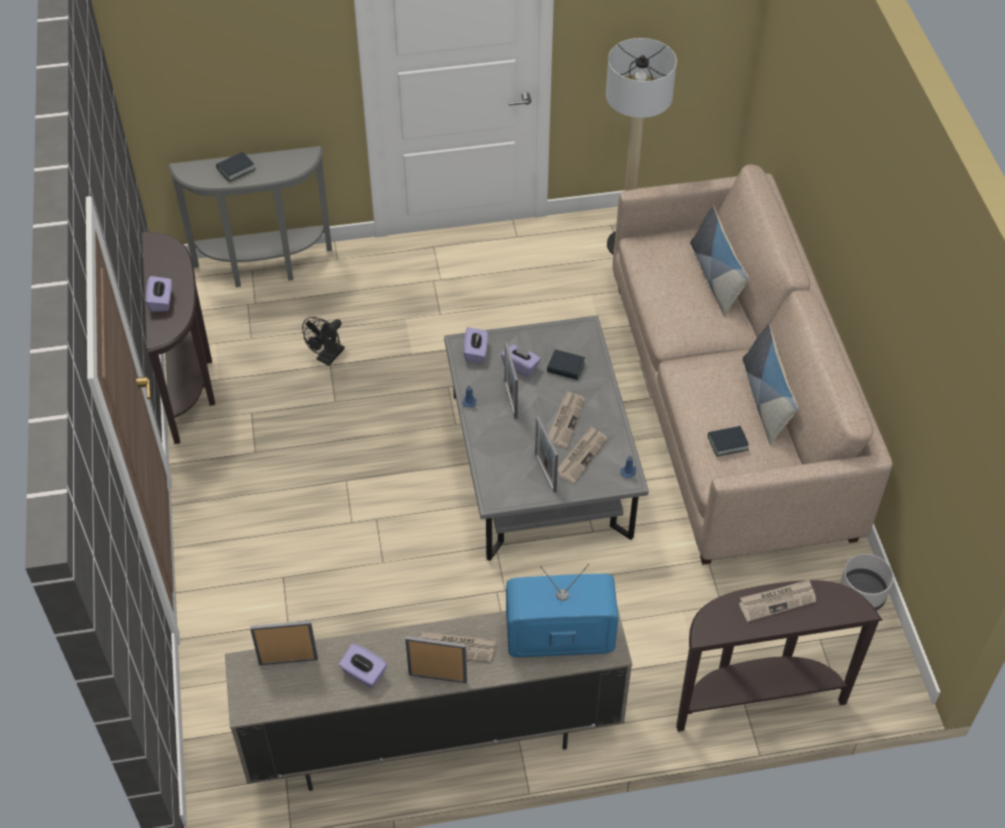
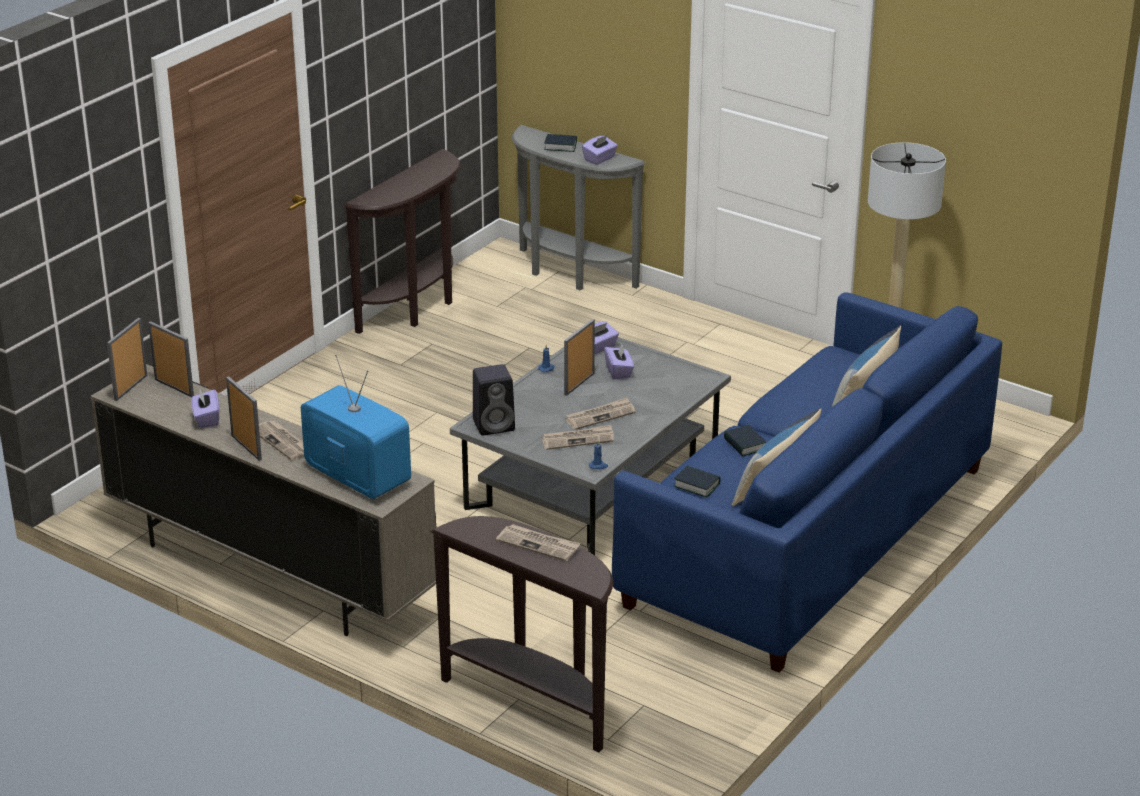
camera: 45 degrees right, 20 degrees down
purple tissue box [146,276,172,312] -> purple tissue box moved to [582,135,618,165]
black fan [302,317,345,365] -> none
picture frame [535,416,558,493] -> picture frame moved to [107,318,148,401]
book [547,350,585,380] -> book moved to [724,425,766,456]
beige sofa [613,165,892,565] -> blue sofa [612,292,1002,673]
grey planter [840,554,893,611] -> none
none -> black speaker [473,364,515,435]

